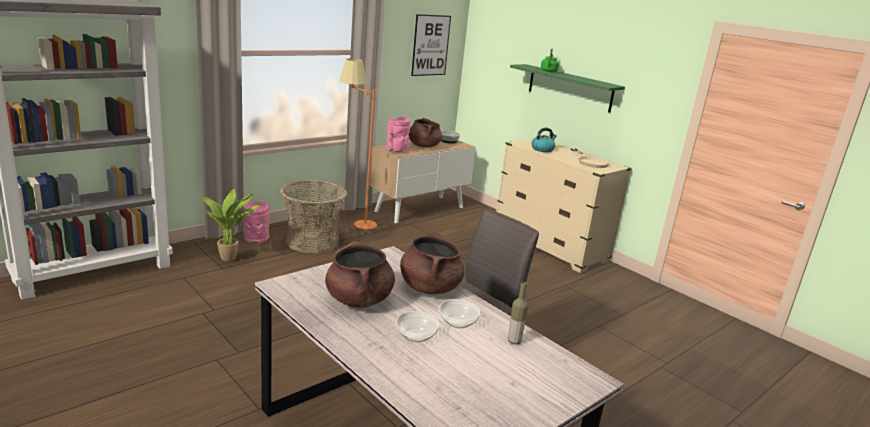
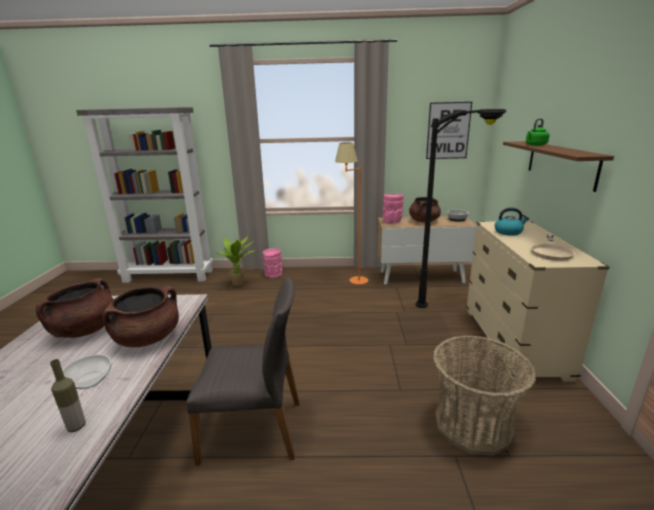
camera: 45 degrees right, 0 degrees up
basket [280,180,347,253] -> basket moved to [433,335,536,456]
bowl [396,311,439,342] -> none
green shelf [510,64,625,113] -> brown shelf [503,141,614,192]
none -> black floor lamp [415,109,507,308]

